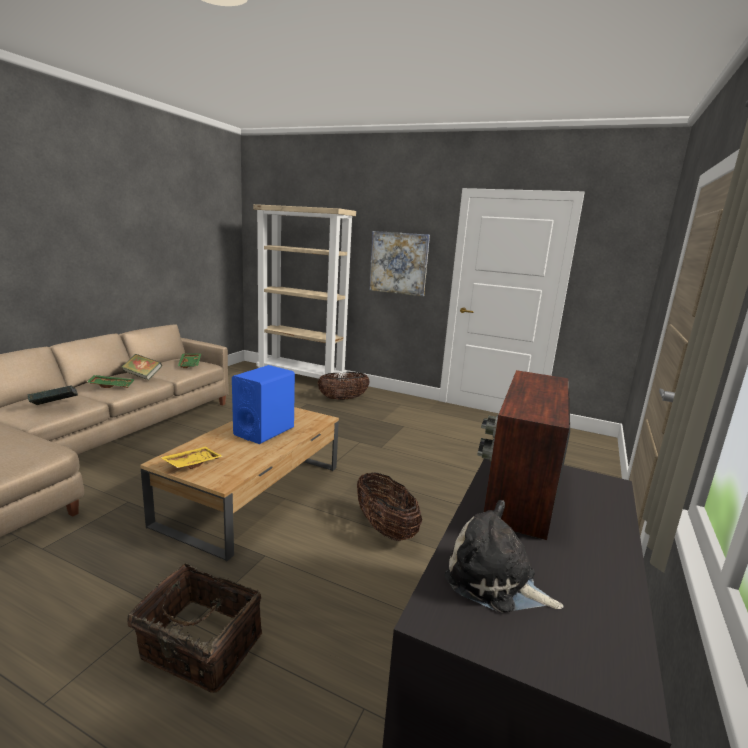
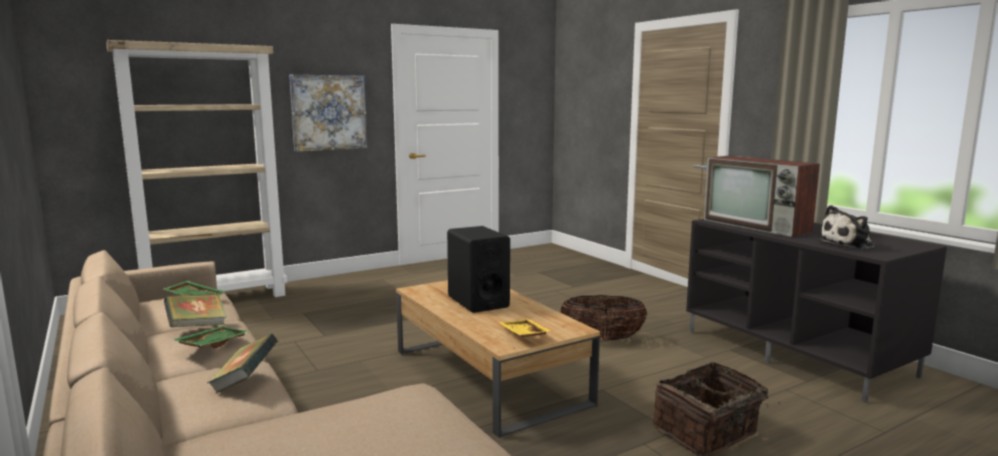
camera: 55 degrees left, 5 degrees down
blue speaker [232,365,295,444] -> black speaker [447,226,510,313]
basket [318,372,370,400] -> none

